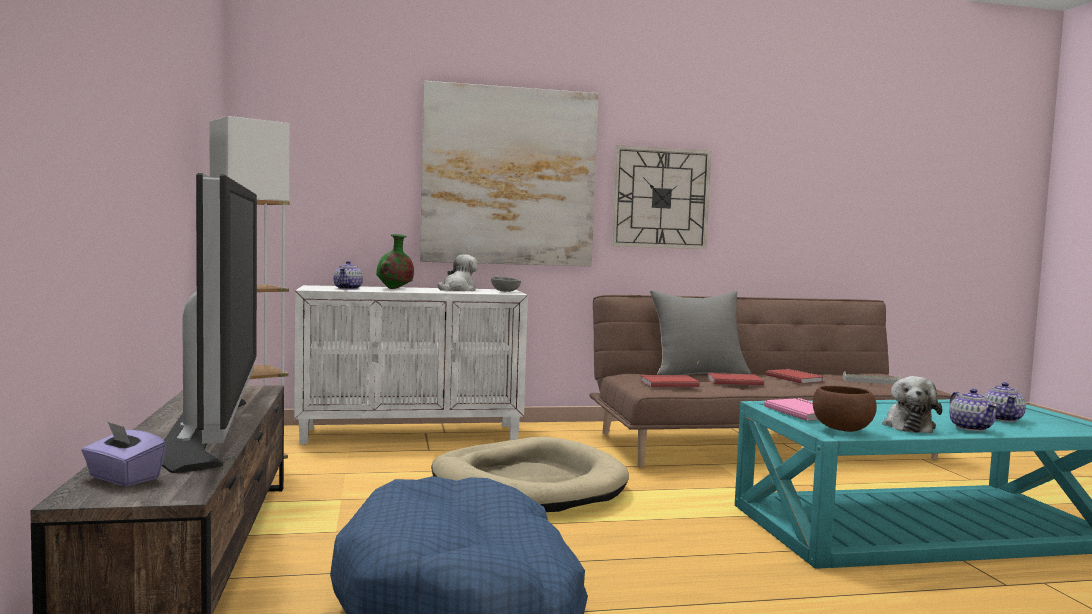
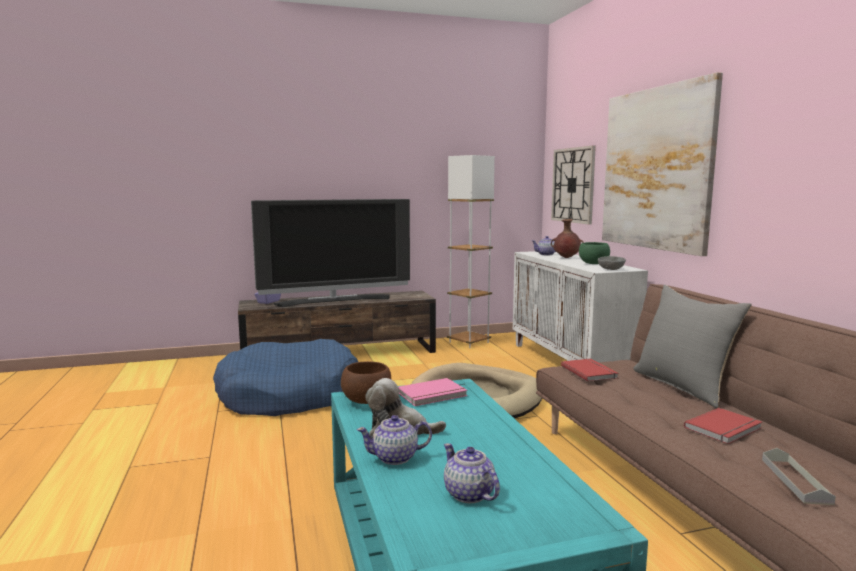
camera: 85 degrees right, 5 degrees up
green vase [376,234,414,289] -> brown vase [551,219,584,258]
plush toy [438,254,478,291] -> green bowl [579,242,610,264]
wall clock [612,145,712,249] -> wall clock moved to [551,145,596,225]
red book [707,373,764,386] -> none
teapot [984,382,1026,422] -> teapot turned 45 degrees clockwise [444,443,500,503]

